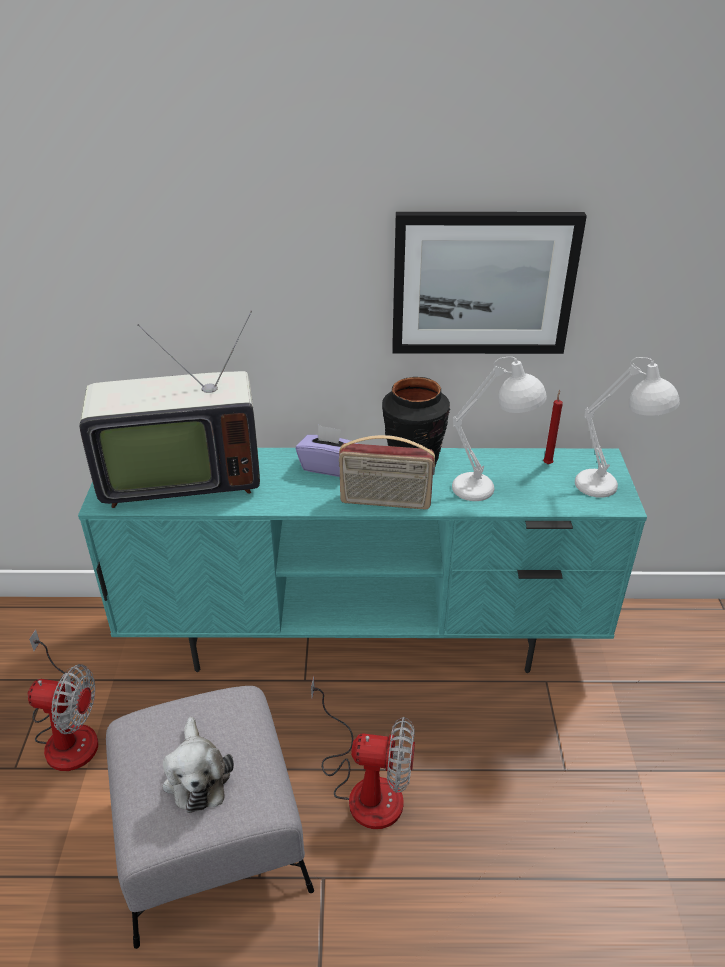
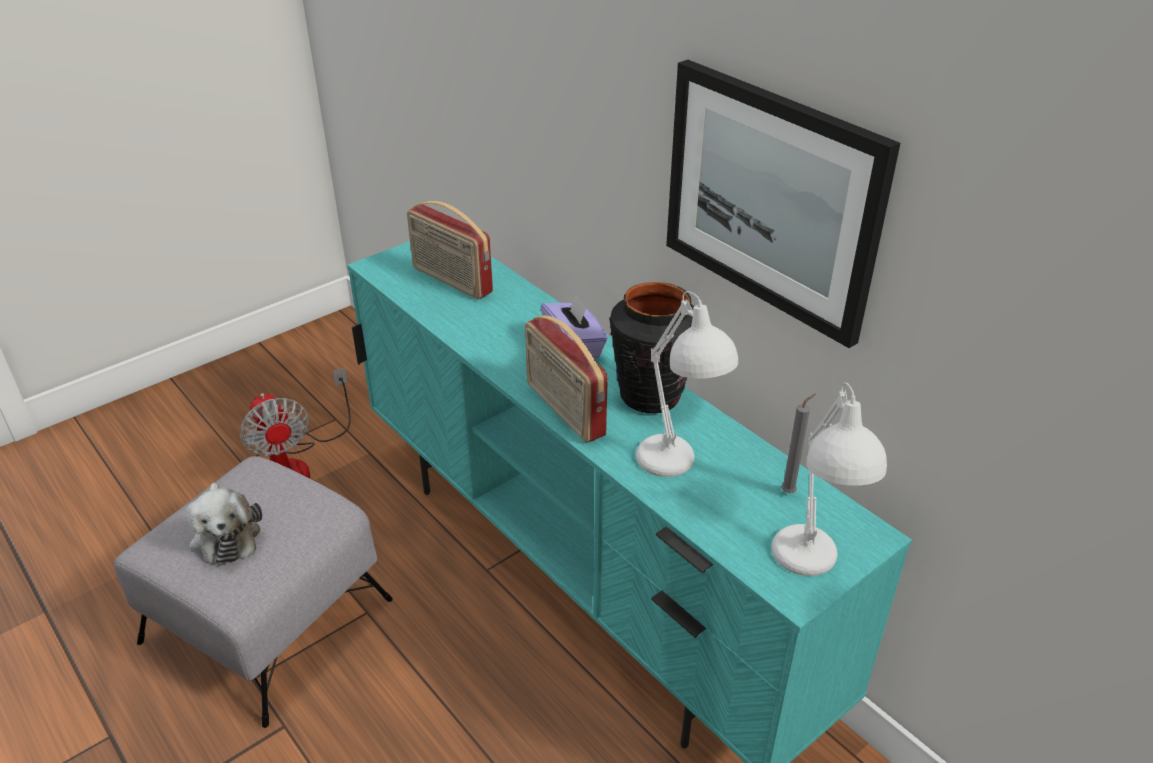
camera: 50 degrees right, 0 degrees up
television [79,310,260,508] -> radio [407,201,493,299]
plush toy [163,717,234,813] -> plush toy turned 60 degrees counterclockwise [185,483,262,566]
fan [311,676,415,829] -> none
red candle [543,390,563,464] -> grey candle [781,394,816,493]

